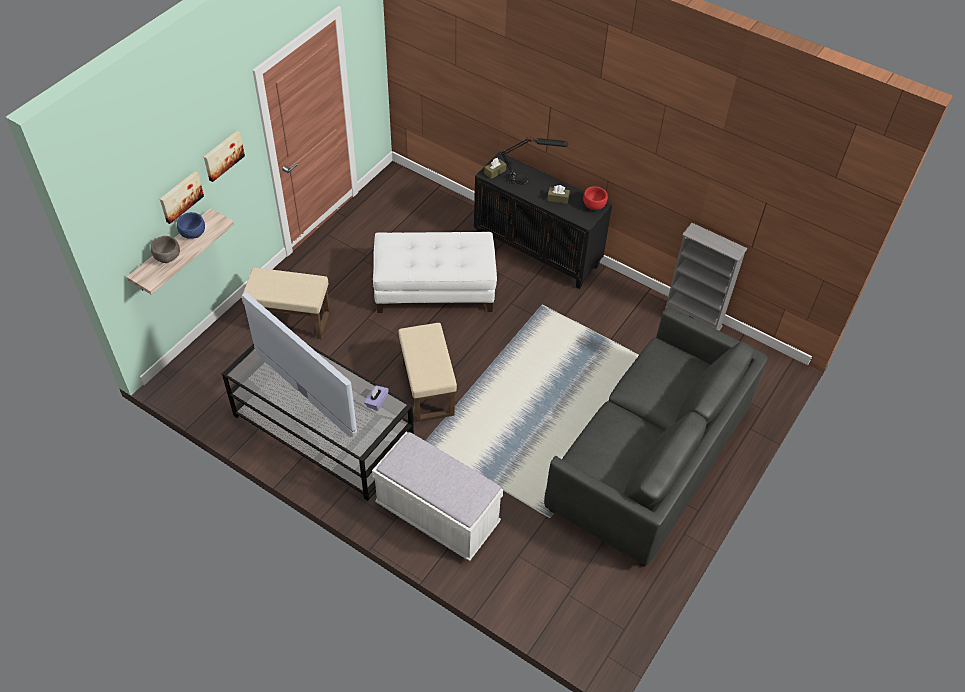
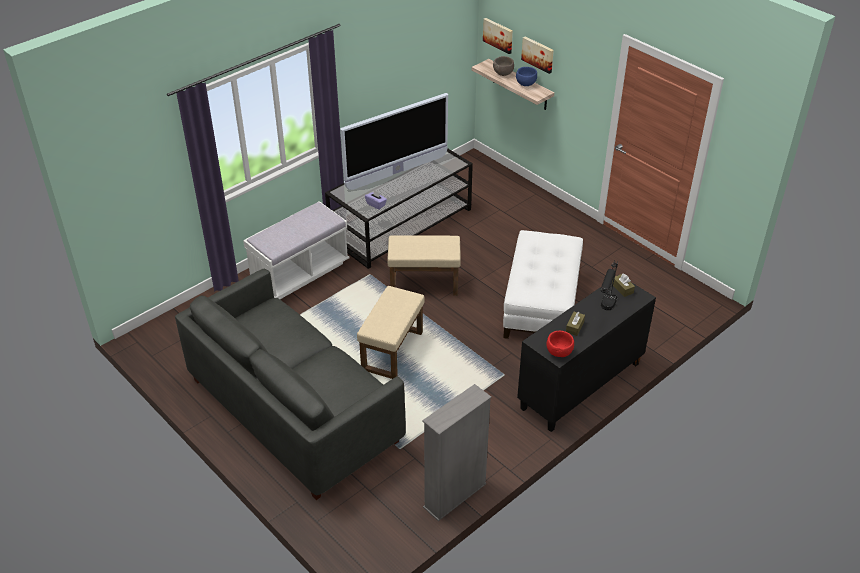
camera: 105 degrees right, 10 degrees down
picture [204,131,245,182] -> picture moved to [483,18,513,54]
beige ottoman [242,268,330,339] -> beige ottoman moved to [357,286,424,379]

